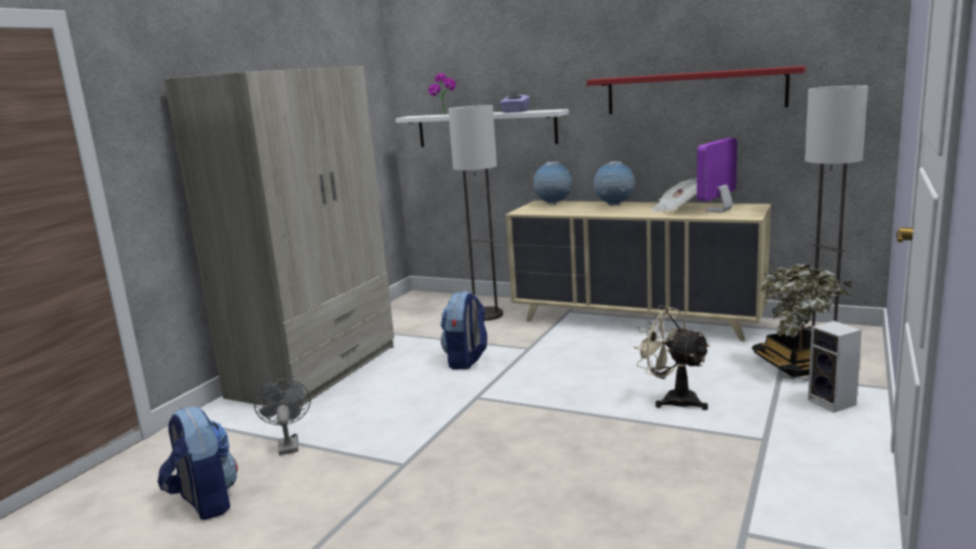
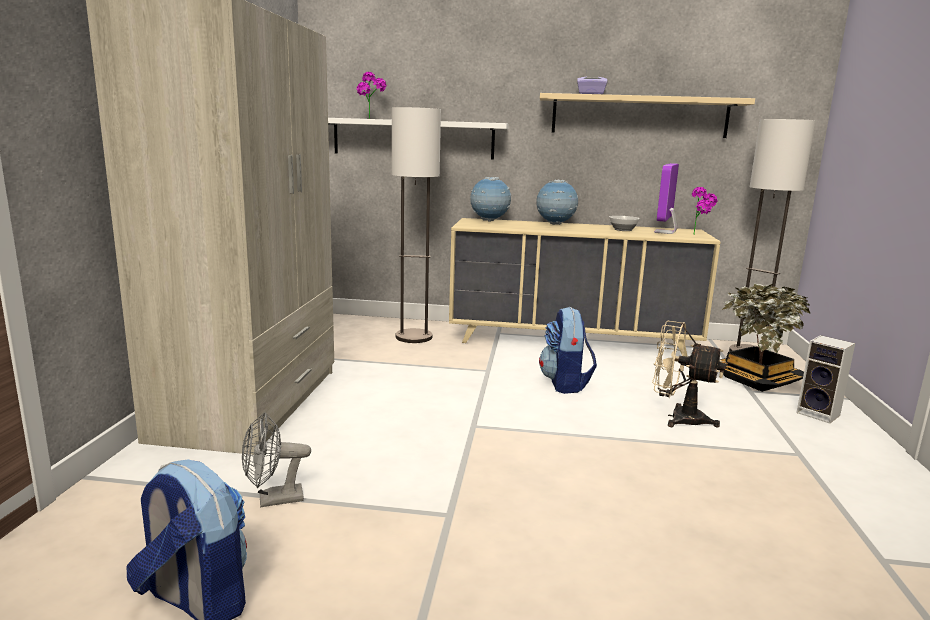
camera: 20 degrees left, 0 degrees up
grey fan [254,379,311,455] -> grey fan turned 75 degrees counterclockwise [242,412,311,507]
backpack [441,291,487,370] -> backpack moved to [539,307,597,394]
purple tissue box [500,90,530,113] -> purple tissue box moved to [577,70,607,94]
red shelf [587,66,806,114] -> beige shelf [540,93,755,138]
newspaper [651,178,697,212] -> bowl [609,216,640,231]
none -> potted plant [692,187,718,235]

